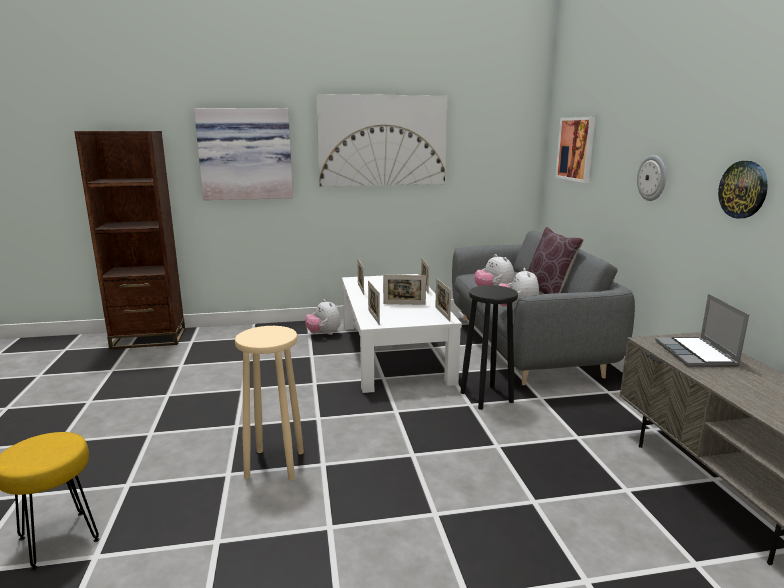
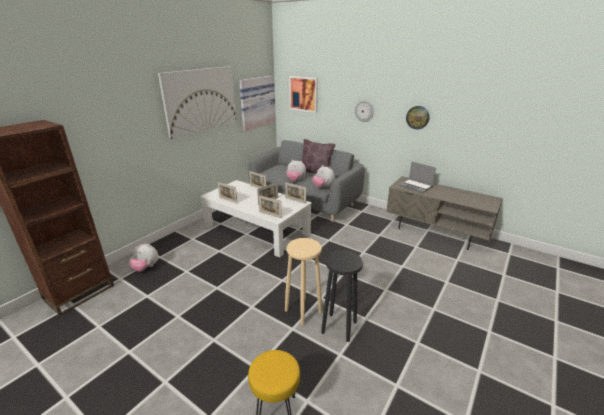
camera: 45 degrees left, 10 degrees up
picture [194,108,293,200] -> picture moved to [239,75,276,132]
plush toy [305,299,341,335] -> plush toy moved to [129,244,158,272]
black stool [461,285,518,410] -> black stool moved to [321,250,363,342]

